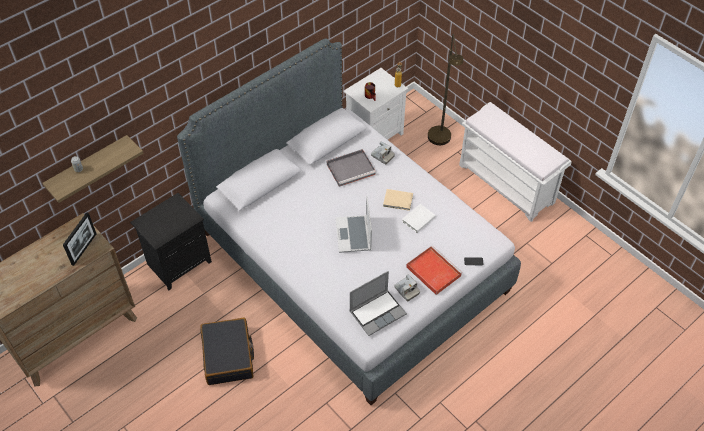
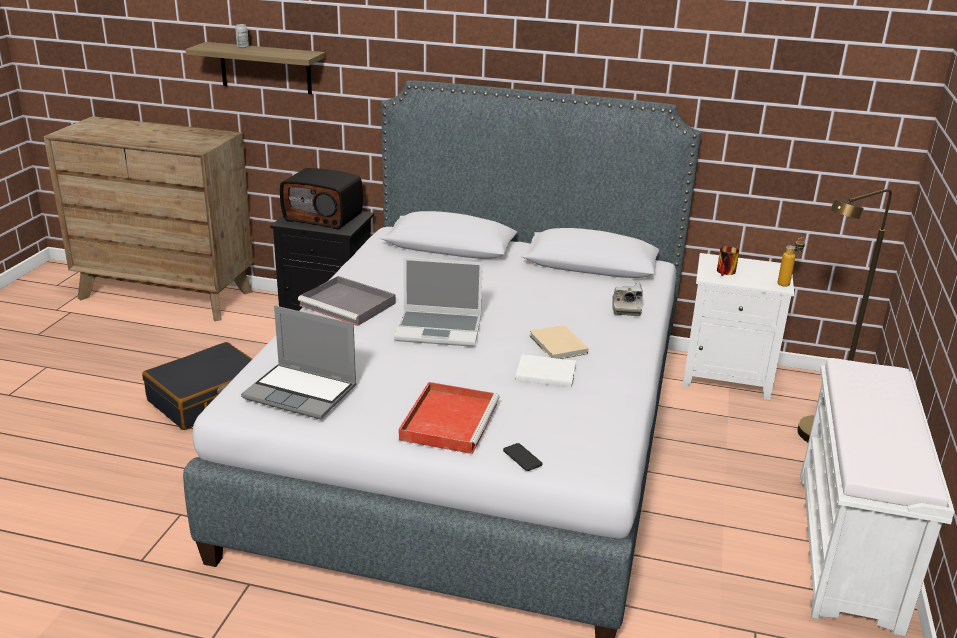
camera: 55 degrees right, 25 degrees down
picture frame [63,212,96,266] -> none
grey tray [327,149,376,187] -> grey tray moved to [298,276,396,326]
laptop [335,196,372,253] -> laptop turned 135 degrees counterclockwise [394,257,483,347]
camera [394,274,420,301] -> none
none -> radio [280,168,363,230]

